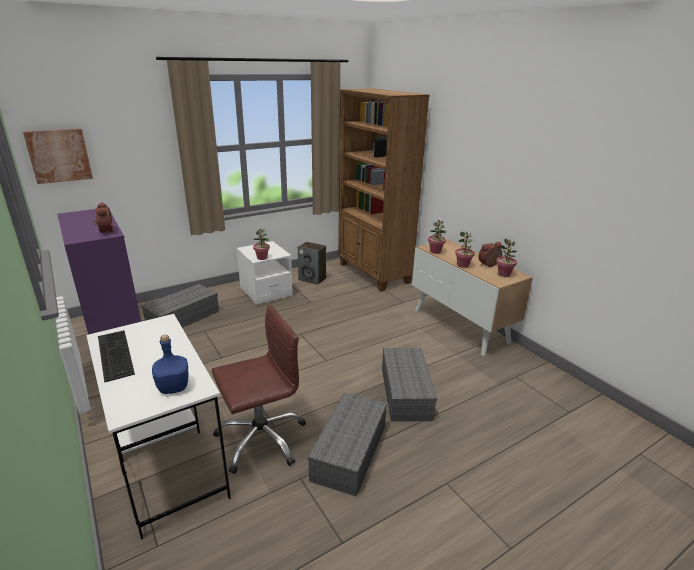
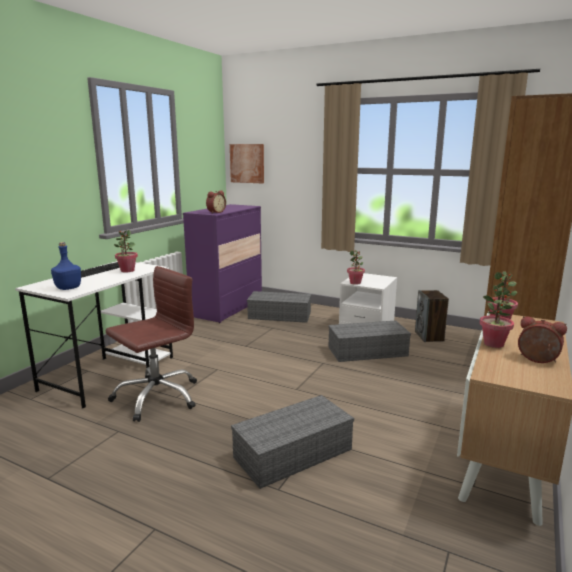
camera: 60 degrees right, 10 degrees down
brown office chair [212,305,306,474] -> brown office chair turned 75 degrees counterclockwise [106,266,197,422]
grey storage box [308,393,387,497] -> grey storage box moved to [328,321,411,362]
potted plant [496,238,517,277] -> potted plant moved to [114,230,138,272]

